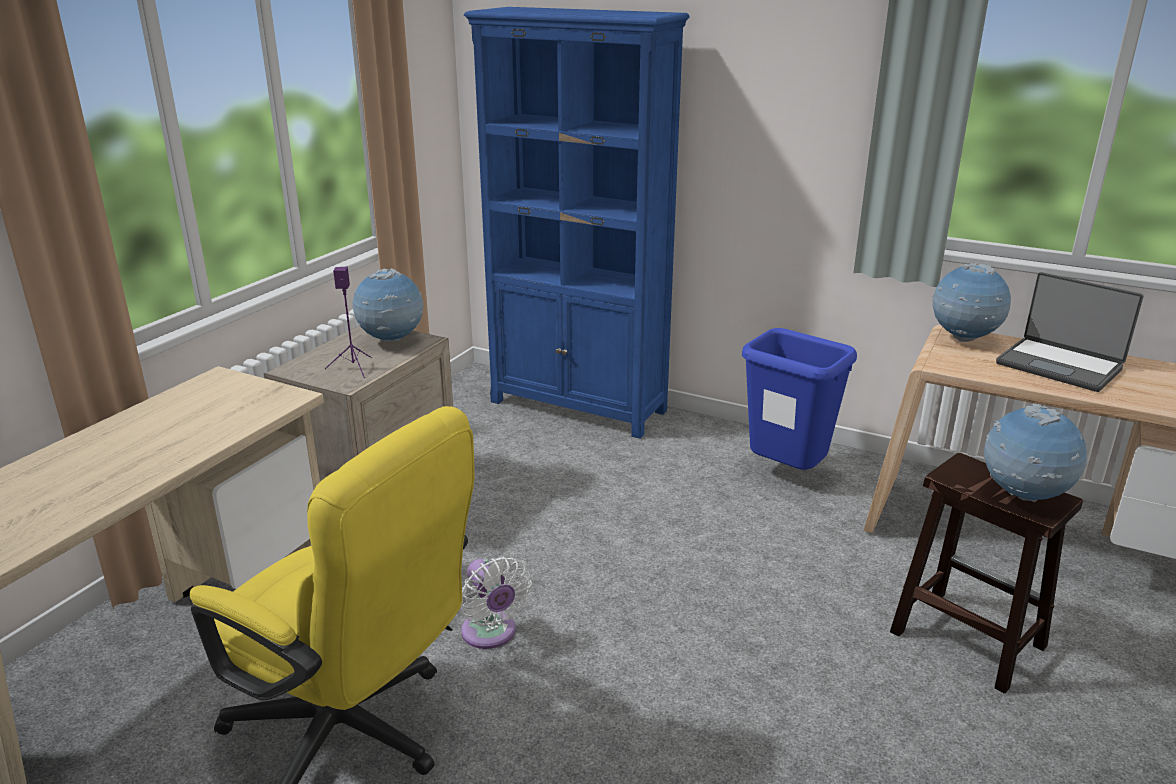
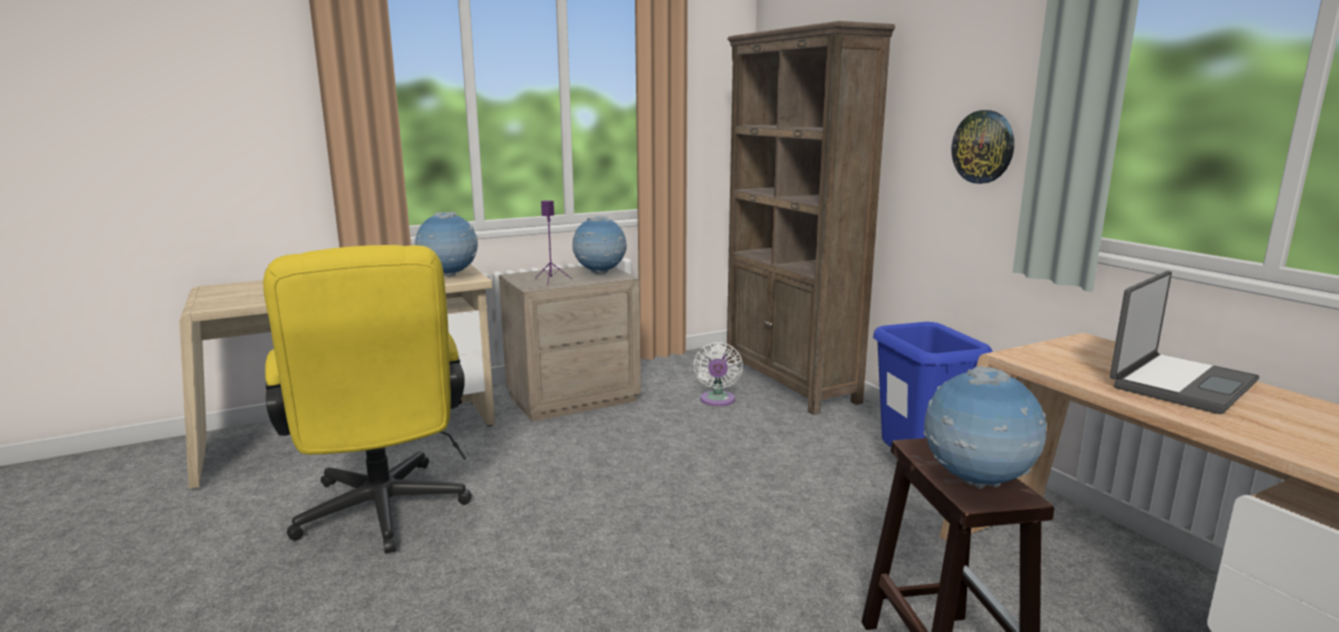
camera: 35 degrees right, 10 degrees down
white fan [461,557,532,649] -> white fan moved to [693,342,743,406]
blue bookcase [464,7,690,439] -> brown bookcase [726,21,895,415]
globe [933,263,1011,342] -> globe moved to [415,212,478,277]
laptop [996,272,1144,392] -> laptop turned 120 degrees counterclockwise [1110,271,1259,414]
none -> wall clock [952,110,1014,184]

